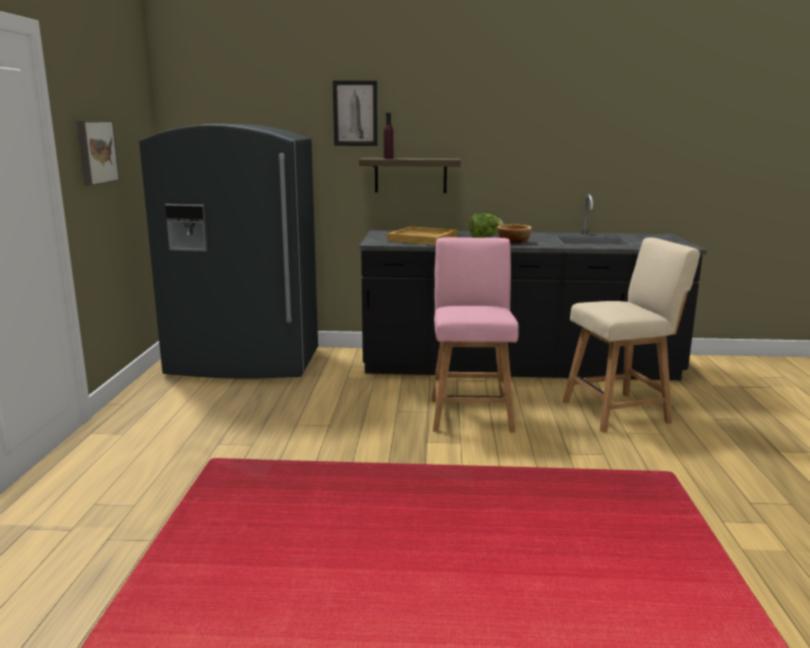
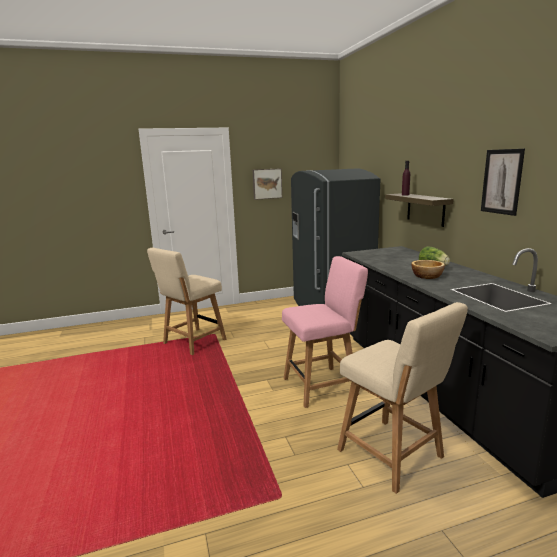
camera: 70 degrees right, 0 degrees up
picture [333,80,378,146] -> picture moved to [481,149,525,216]
beige tray [387,226,458,245] -> none
none -> beige chair [147,248,226,355]

